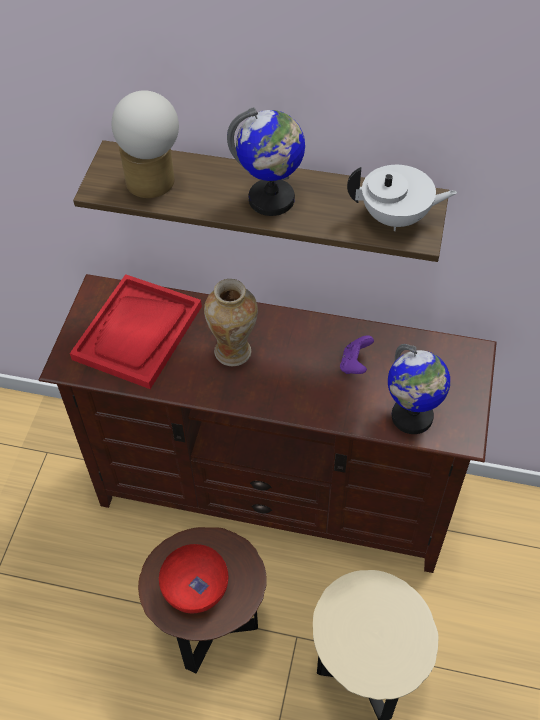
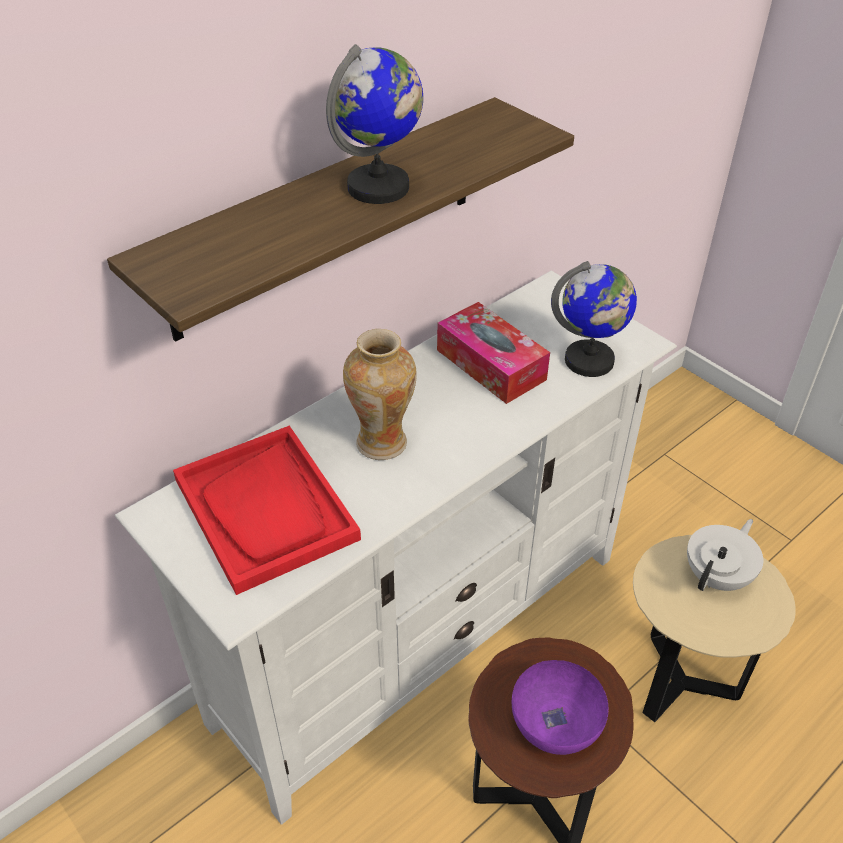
camera: 55 degrees left, 10 degrees down
brown tv stand [39,274,497,573] -> white tv stand [115,271,677,825]
table lamp [112,90,179,198] -> none
red bowl [159,544,228,613] -> purple bowl [512,660,608,755]
purple game controller [340,335,374,374] -> tissue box [437,302,550,404]
white teapot [347,165,457,231] -> white teapot moved to [687,519,763,591]

